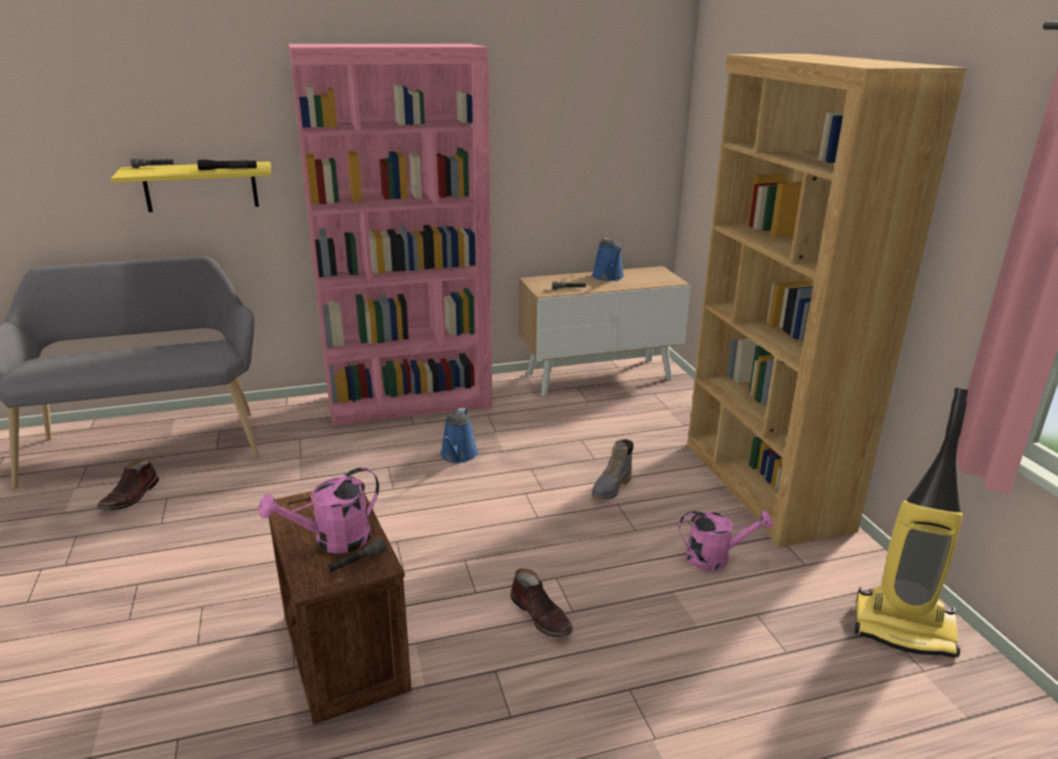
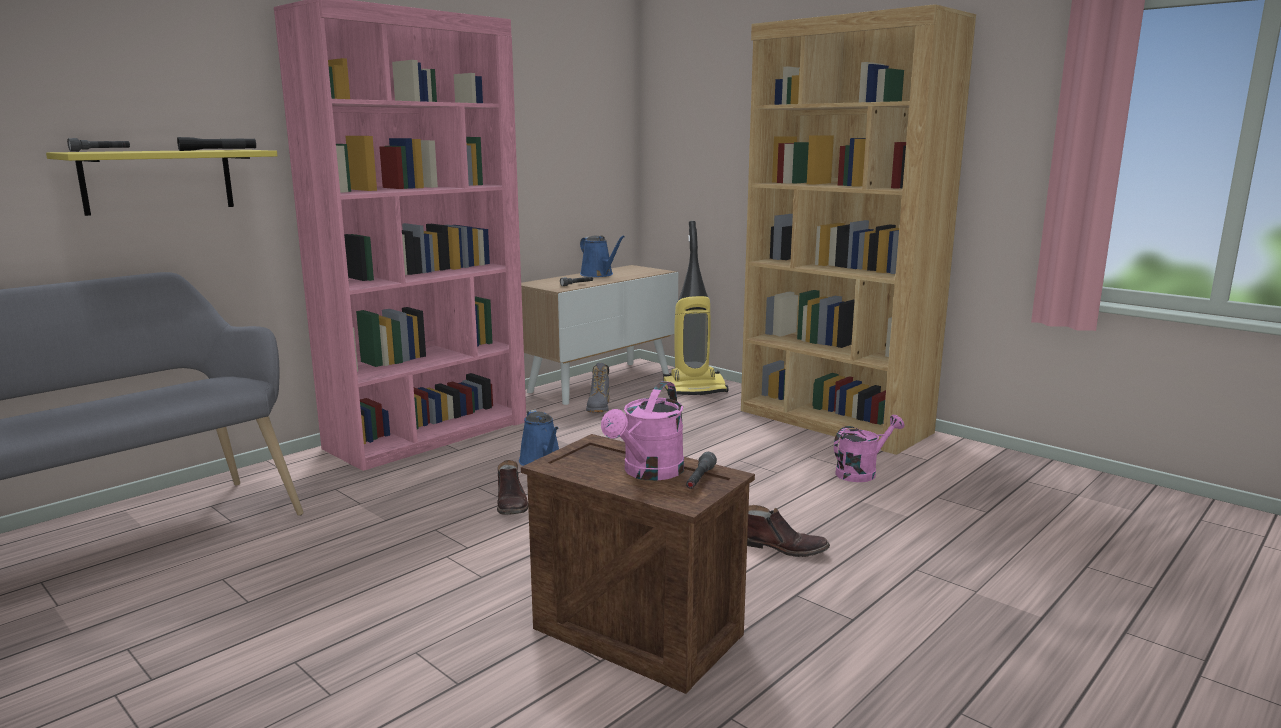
camera: 30 degrees left, 10 degrees down
brown boot [97,457,159,510] -> brown boot moved to [497,460,528,515]
grey boot [592,439,633,500] -> grey boot moved to [586,363,609,413]
vacuum cleaner [855,388,968,658] -> vacuum cleaner moved to [663,221,728,395]

